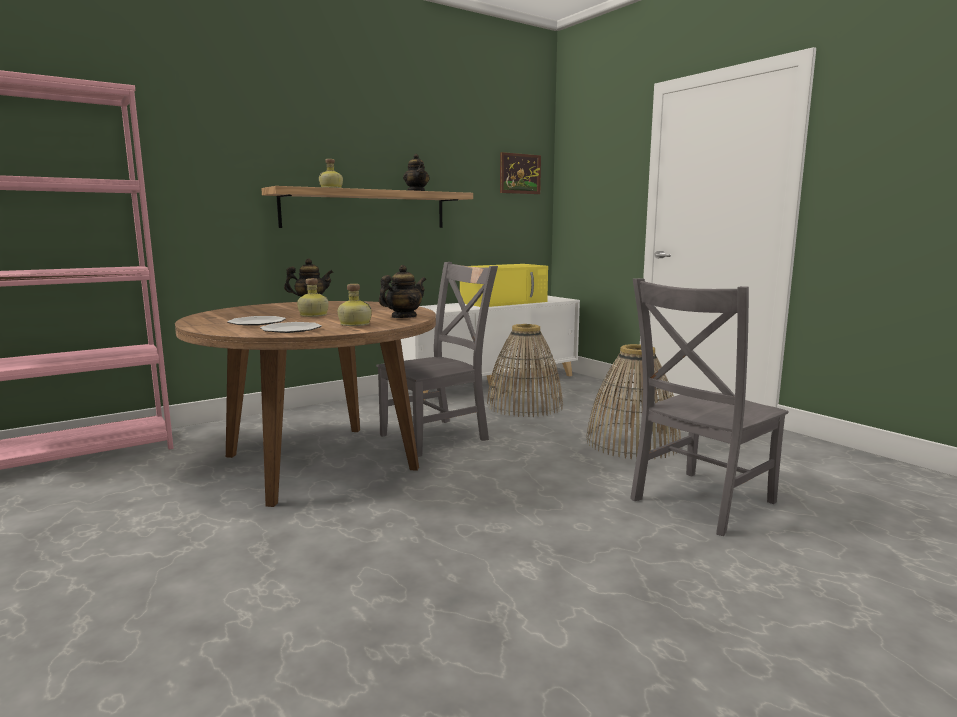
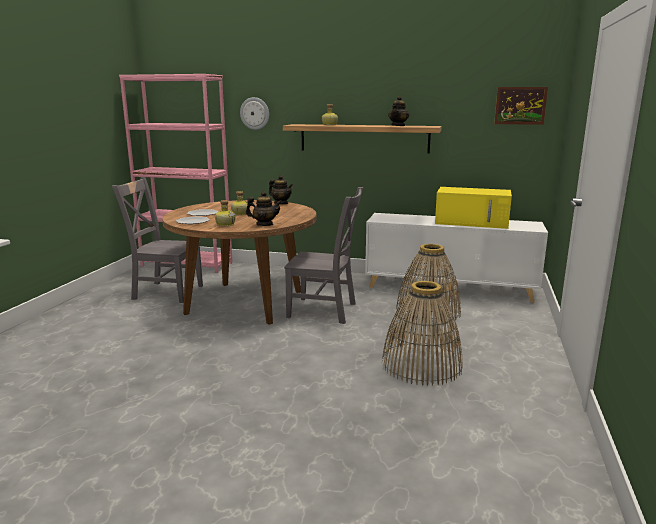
camera: 50 degrees right, 5 degrees up
grey chair [630,278,789,536] -> grey chair moved to [112,177,203,303]
none -> wall clock [240,97,269,130]

